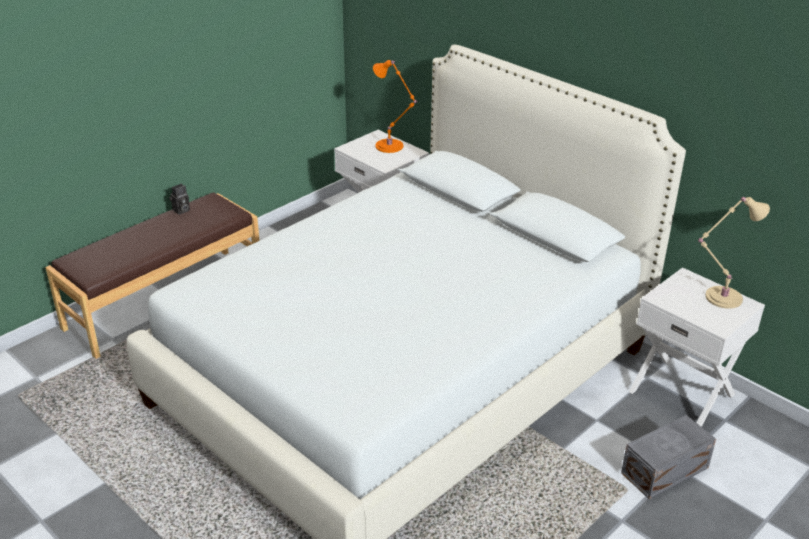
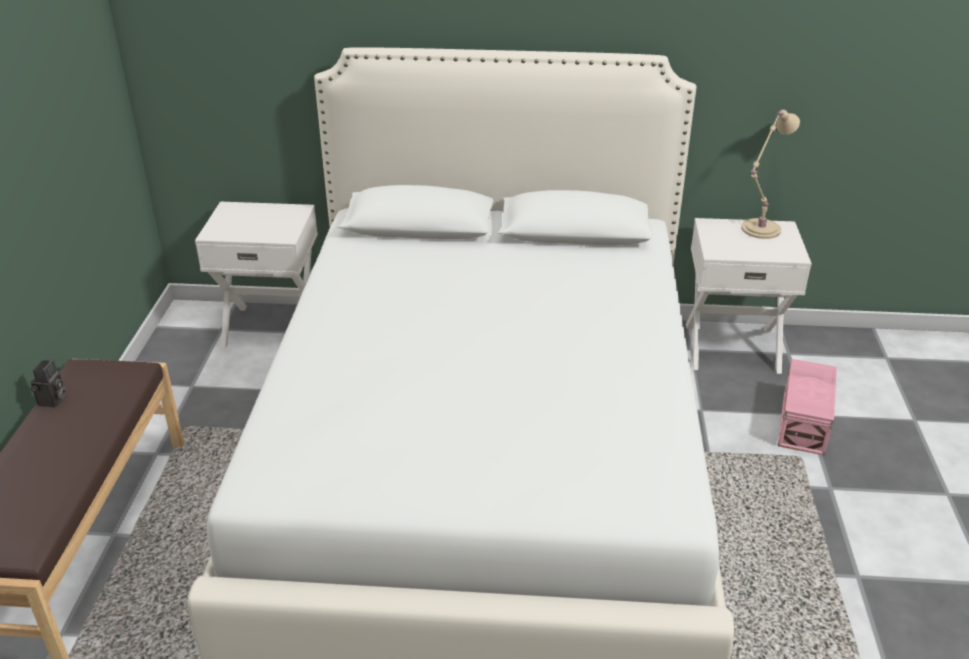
camera: 40 degrees left, 0 degrees up
orange table lamp [373,60,419,153] -> none
grey storage box [621,415,716,499] -> pink storage box [778,359,837,456]

